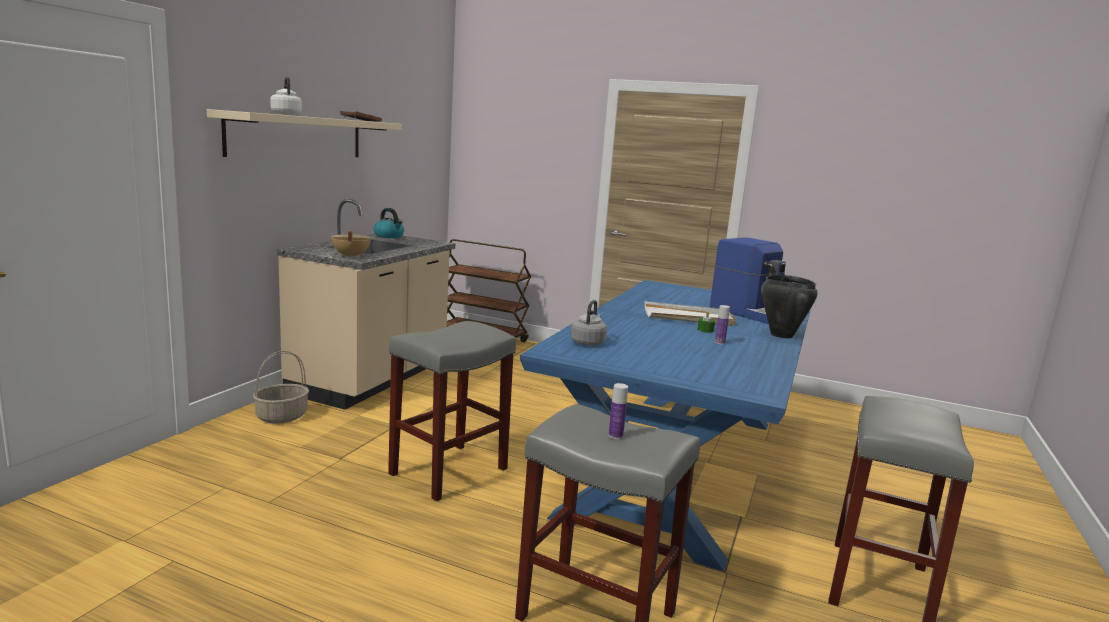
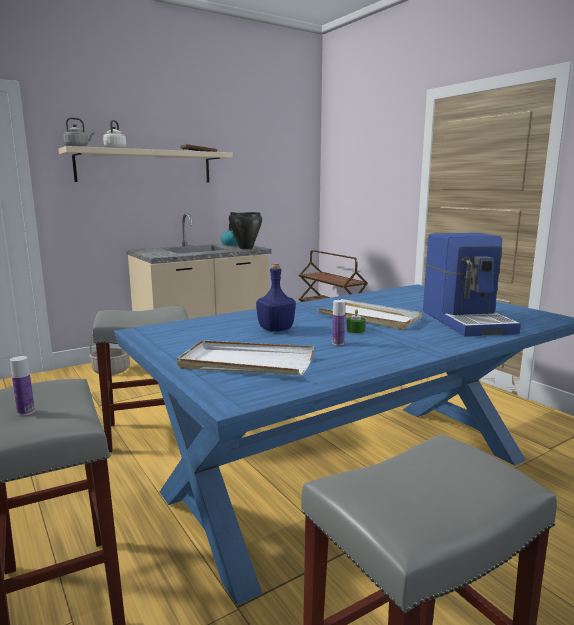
camera: 35 degrees right, 0 degrees up
beige cooking pot [331,231,371,258] -> none
grey kettle [570,300,607,346] -> grey kettle moved to [64,118,94,147]
black cooking pot [761,275,818,338] -> black cooking pot moved to [229,212,262,249]
none -> white tray [177,340,314,375]
none -> blue bottle [256,263,296,332]

